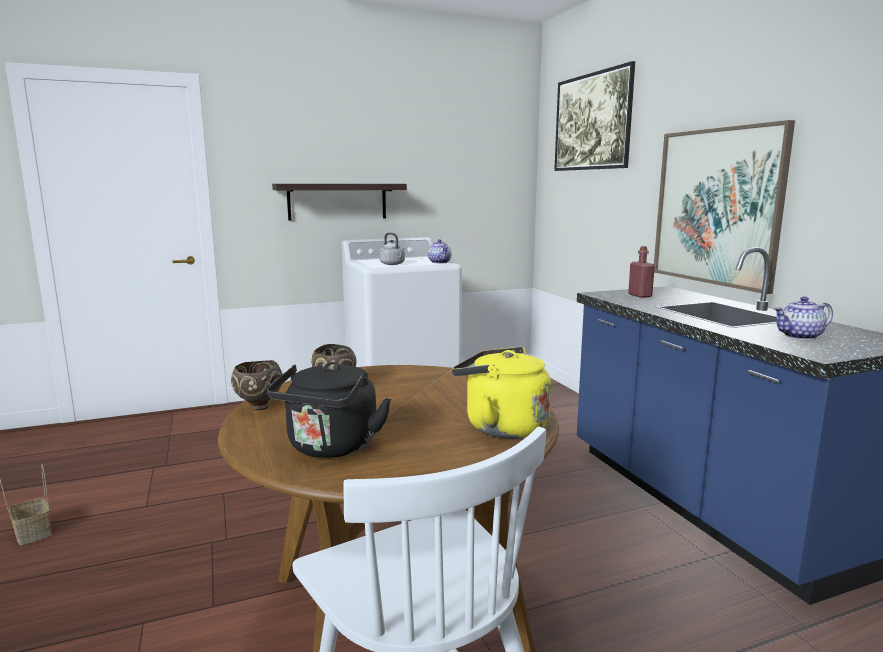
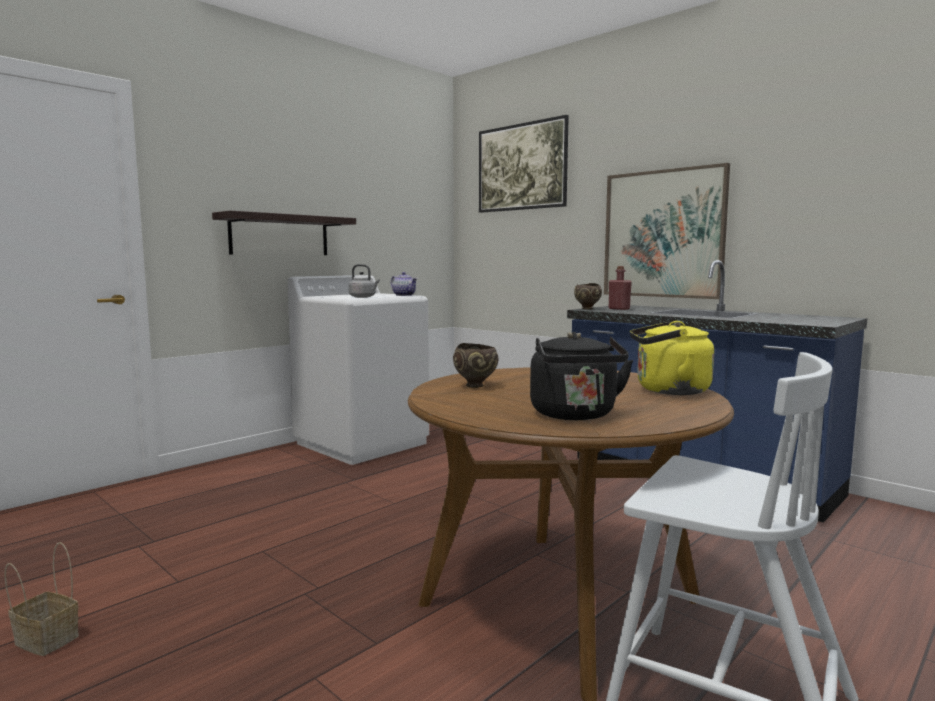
camera: 25 degrees left, 5 degrees down
brown bowl [231,360,282,410] -> brown bowl moved to [574,283,602,310]
teapot [773,297,833,340] -> none

